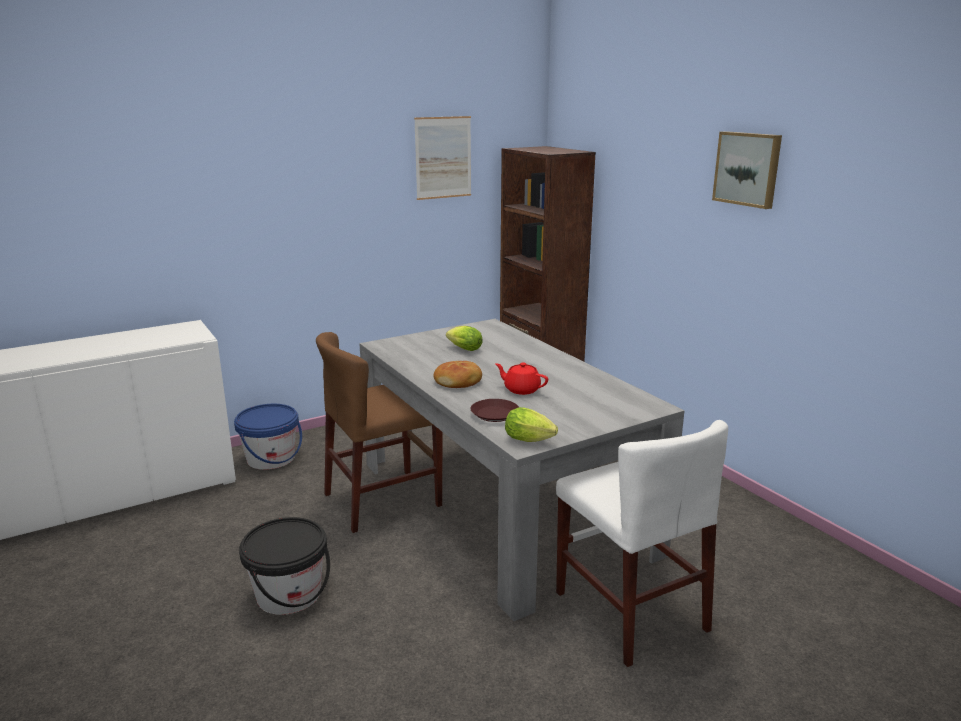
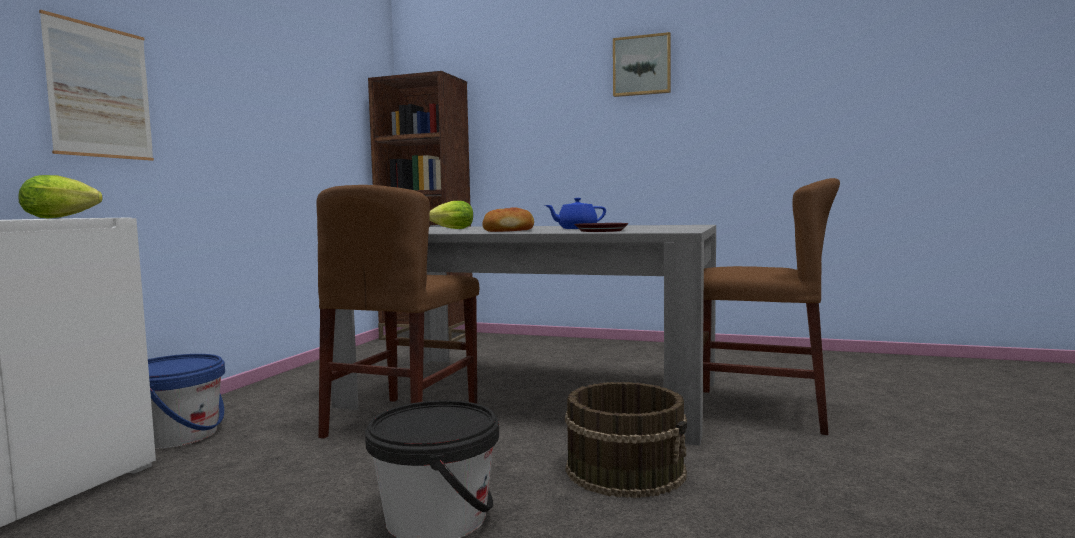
camera: 40 degrees left, 15 degrees down
picture [414,116,471,200] -> picture moved to [39,10,154,161]
red teapot [495,363,548,395] -> blue teapot [545,198,606,229]
lettuce [505,407,558,442] -> lettuce moved to [19,175,102,218]
white chair [556,420,728,667] -> brown chair [703,178,840,435]
none -> brown bucket [565,382,687,498]

